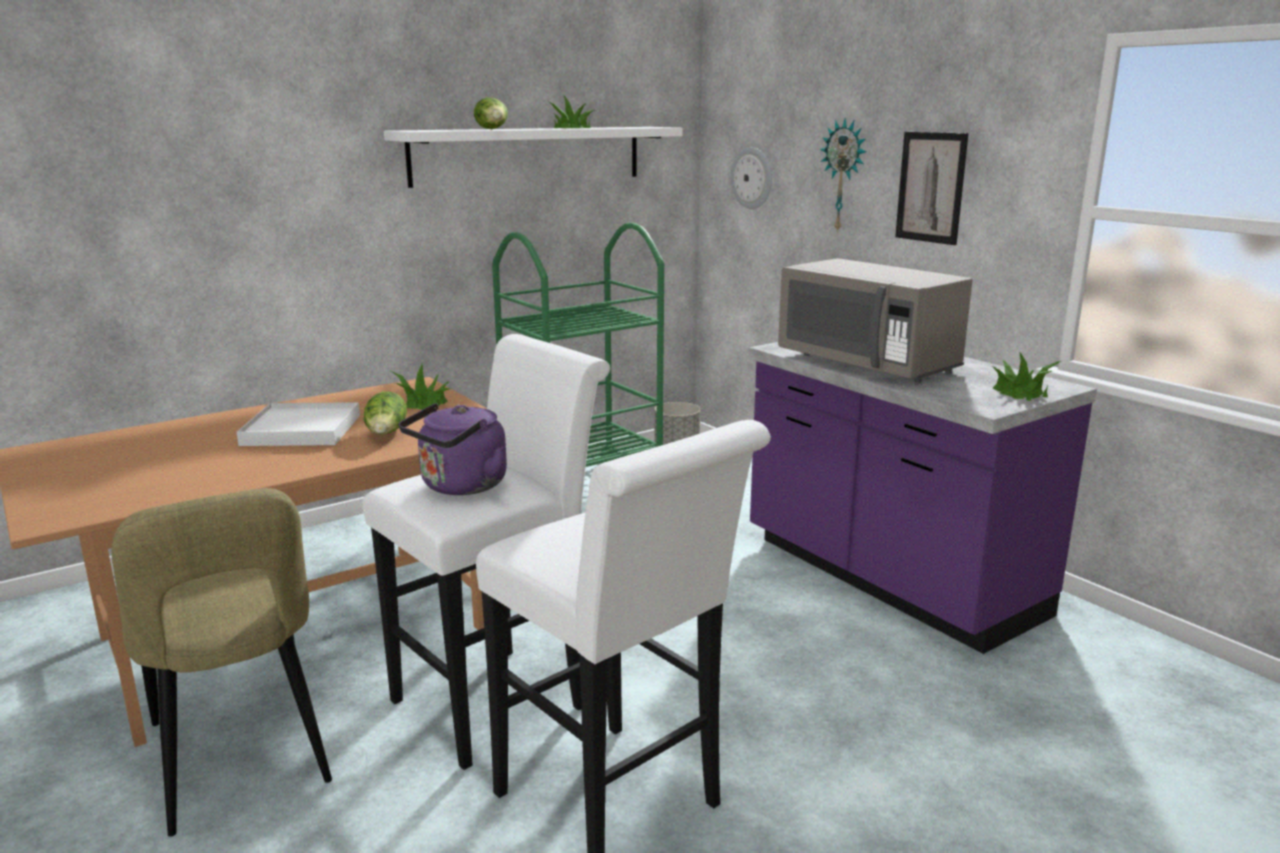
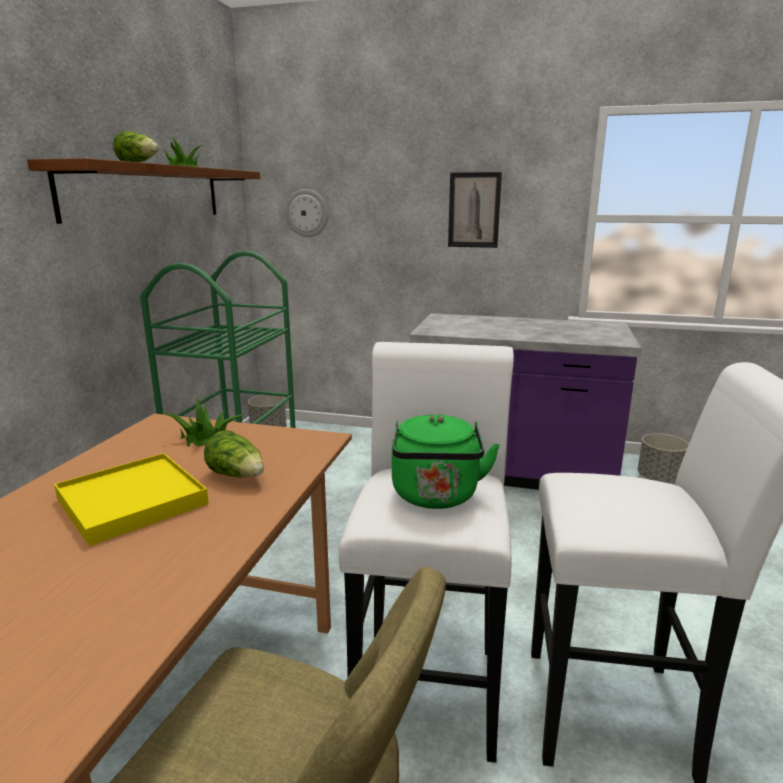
camera: 40 degrees left, 0 degrees up
white tray [237,402,360,446] -> yellow tray [54,453,209,546]
white shelf [384,127,683,188] -> brown shelf [27,158,260,224]
purple kettle [399,403,507,495] -> green kettle [392,414,500,509]
grey microwave [778,258,972,383] -> none
wall clock [820,118,867,233] -> none
potted plant [992,353,1062,401] -> none
none -> grey planter [638,433,689,483]

